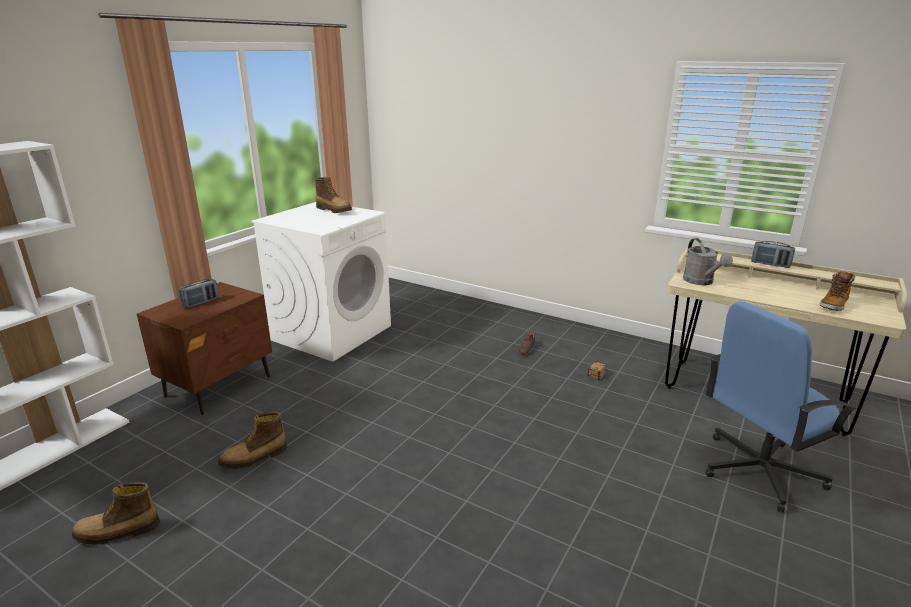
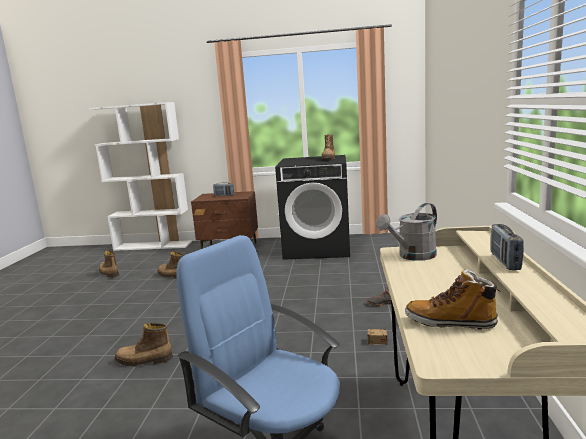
camera: 65 degrees right, 10 degrees down
white washing machine [251,202,391,362] -> black washing machine [275,155,350,260]
none -> boot [114,323,173,366]

